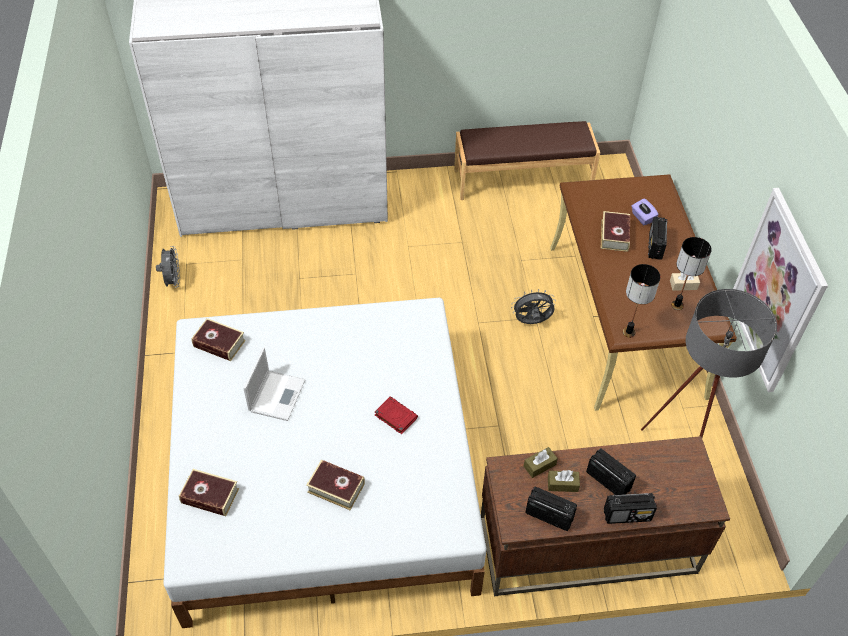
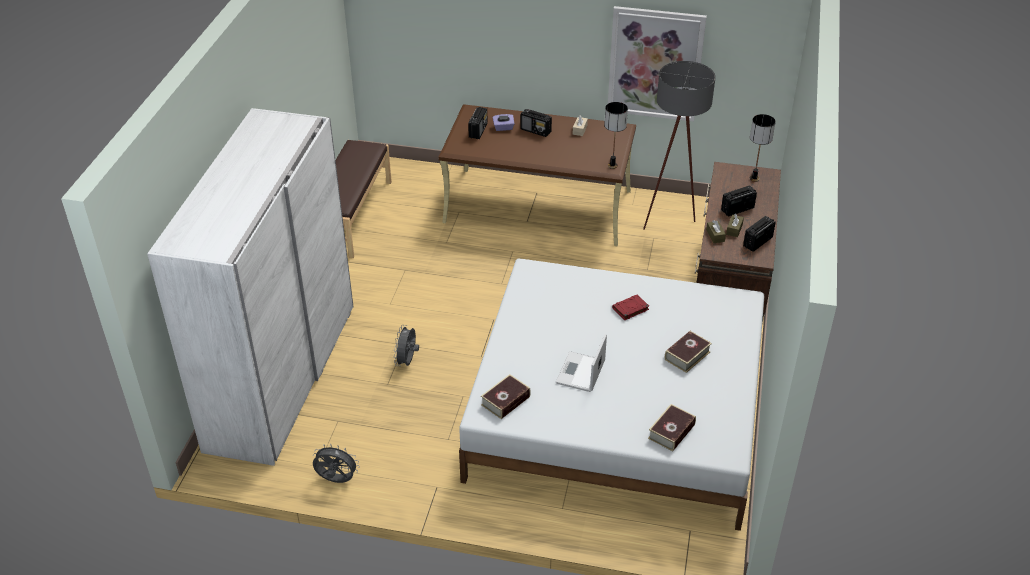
camera: 70 degrees left, 10 degrees down
laptop [243,347,305,421] -> laptop turned 105 degrees counterclockwise [556,334,607,392]
grey fan [511,289,556,324] -> grey fan moved to [394,325,419,366]
book [600,211,630,252] -> none
radio [604,493,657,524] -> radio moved to [468,107,488,139]
table lamp [671,237,712,310] -> table lamp moved to [750,114,776,182]

